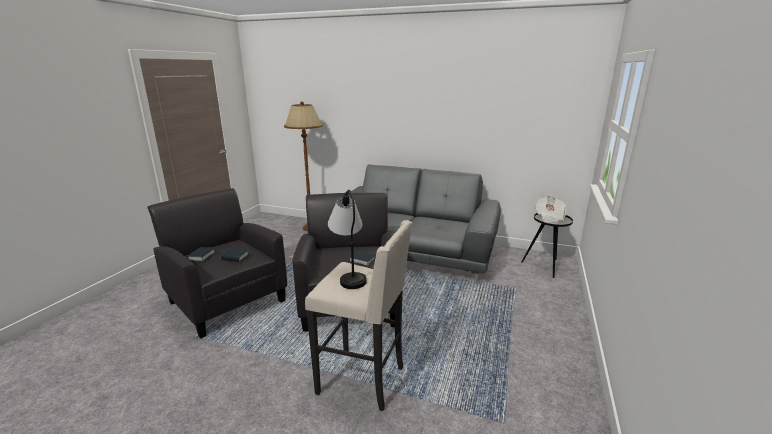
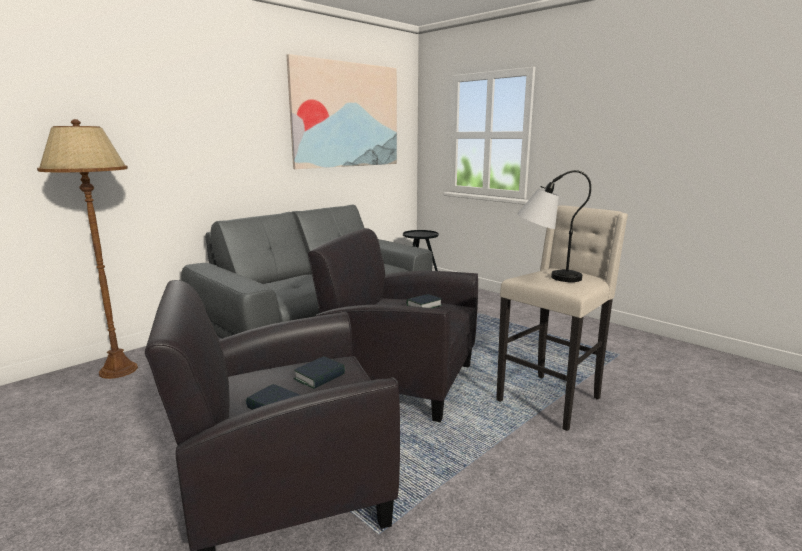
camera: 65 degrees left, 5 degrees down
newspaper [535,196,567,222] -> none
none -> picture [287,54,397,169]

